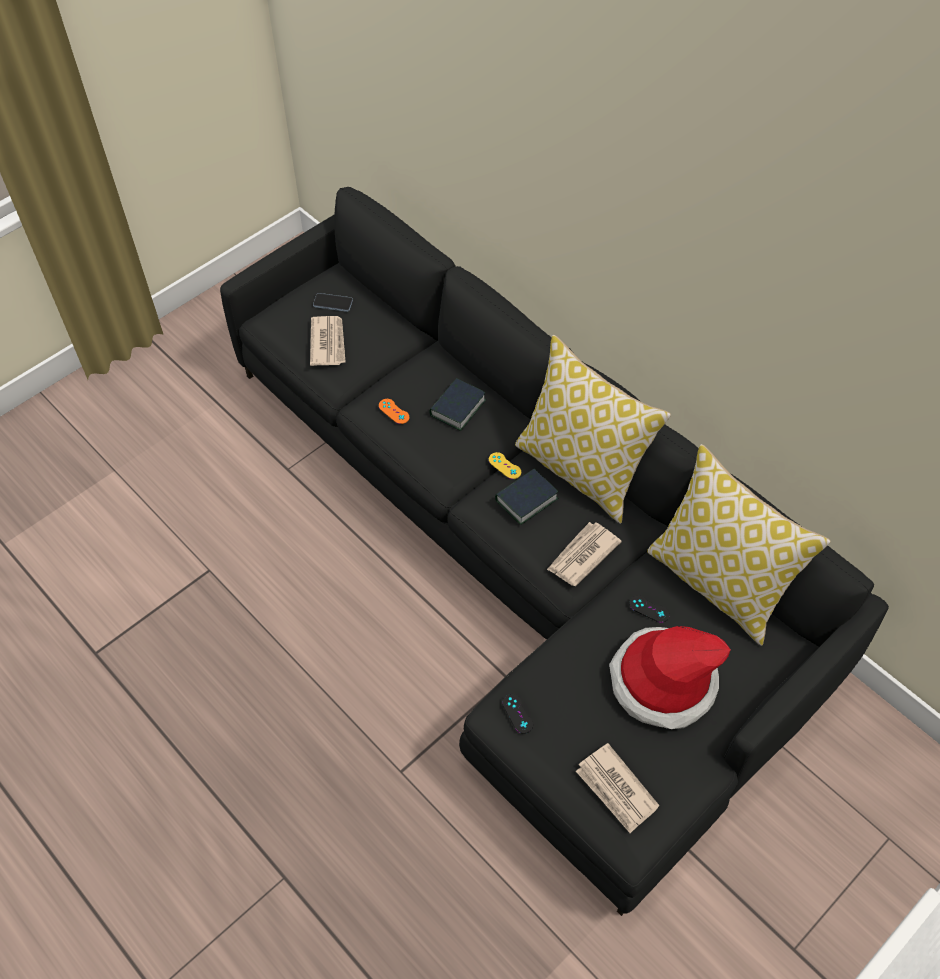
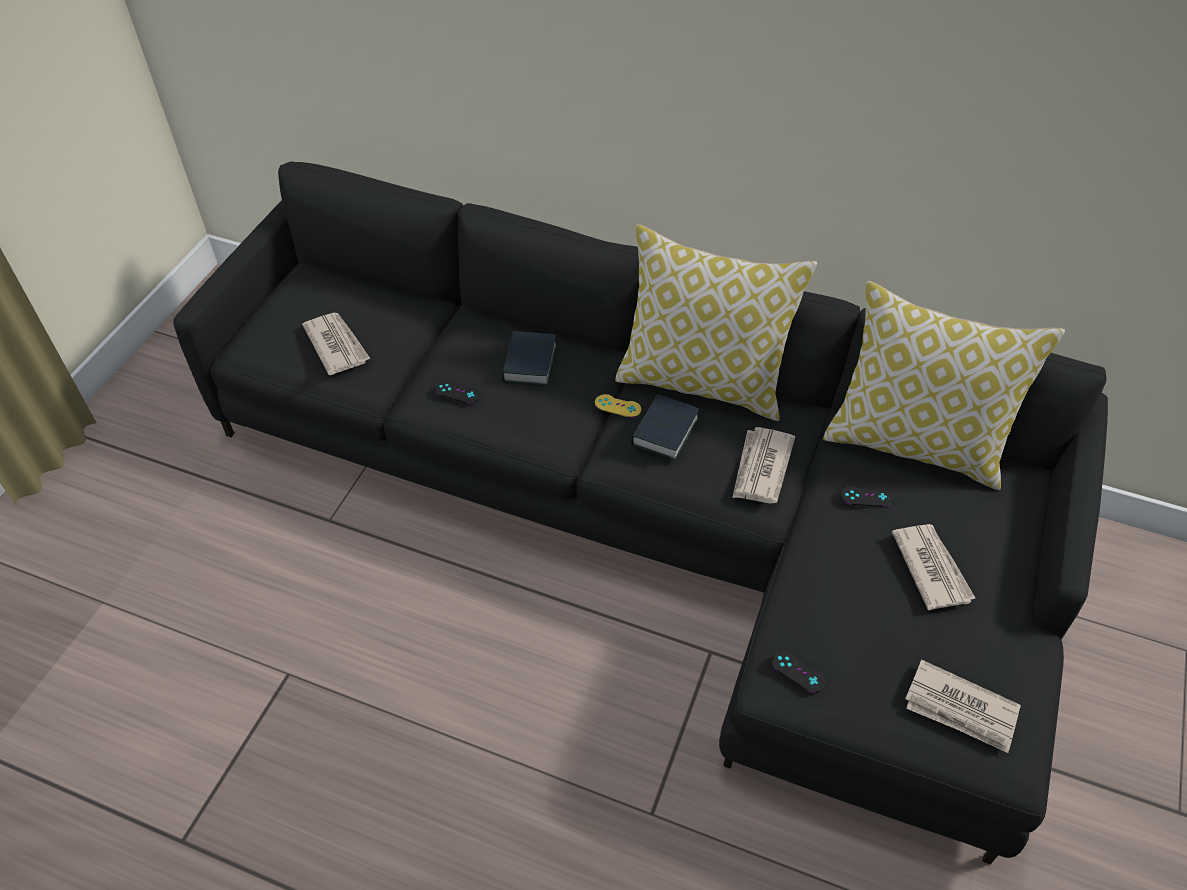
camera: 25 degrees left, 5 degrees down
phone [313,293,353,312] -> none
orange game controller [379,399,409,424] -> black game controller [435,380,480,403]
hat [609,626,731,729] -> newspaper [892,524,976,610]

